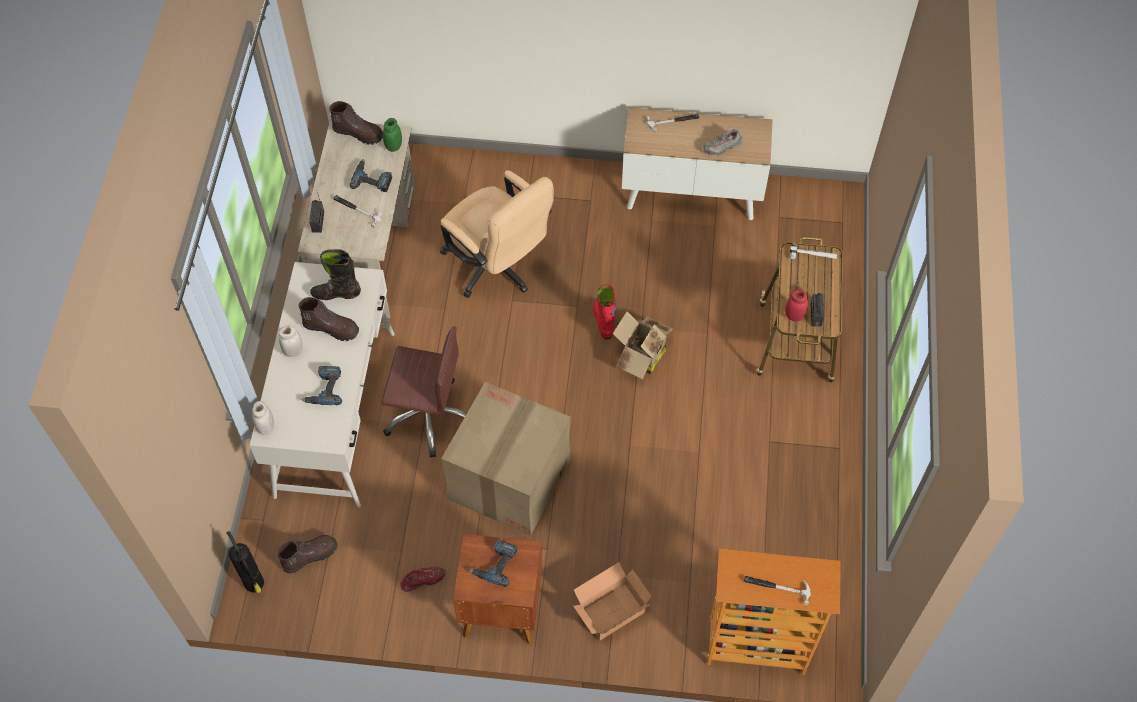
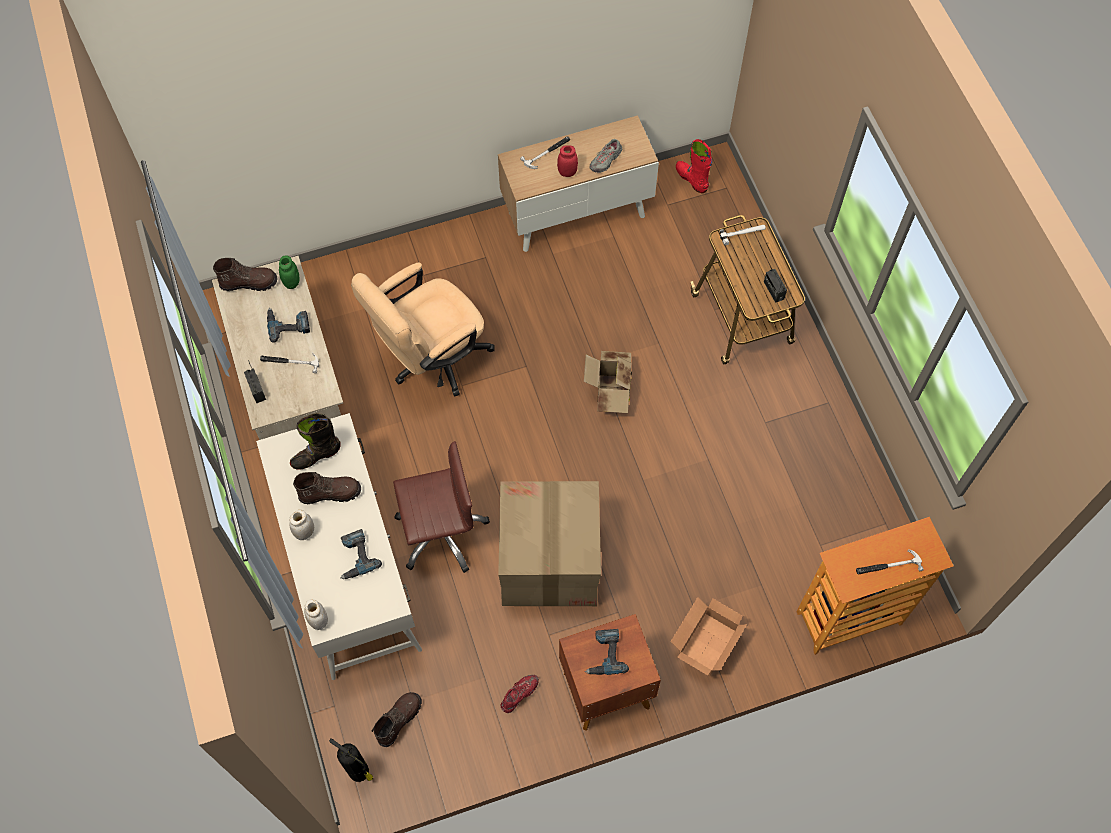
camera: 25 degrees left, 5 degrees up
beige office chair [440,170,554,298] -> beige office chair turned 120 degrees clockwise [351,262,495,397]
red boot [593,284,616,340] -> red boot moved to [676,139,712,193]
red jar [785,290,808,322] -> red jar moved to [557,145,578,177]

